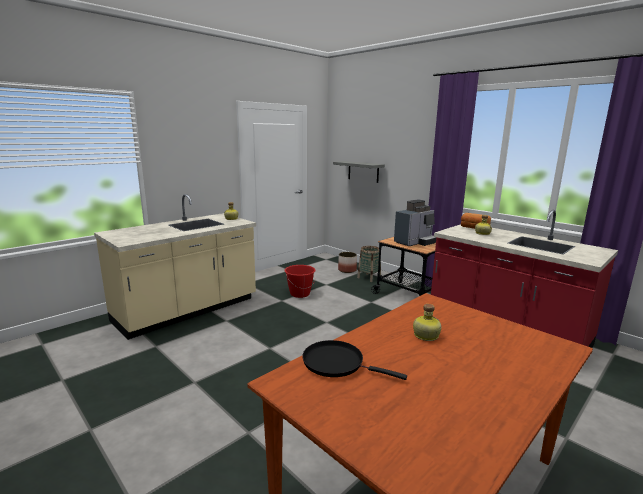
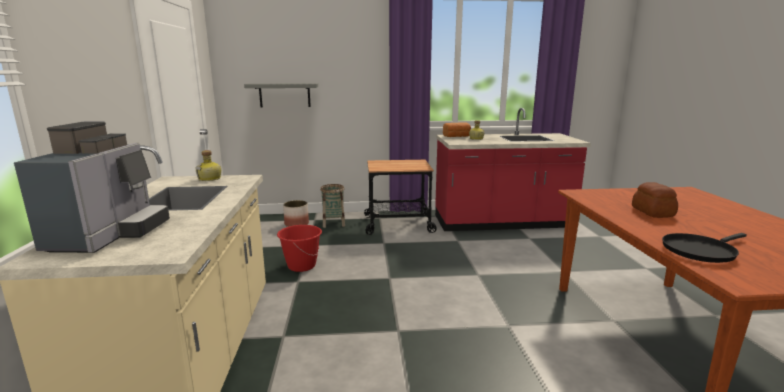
camera: 50 degrees left, 0 degrees up
coffee machine [394,199,437,246] -> coffee machine moved to [14,122,170,253]
bottle [413,304,441,341] -> bread [632,182,678,218]

